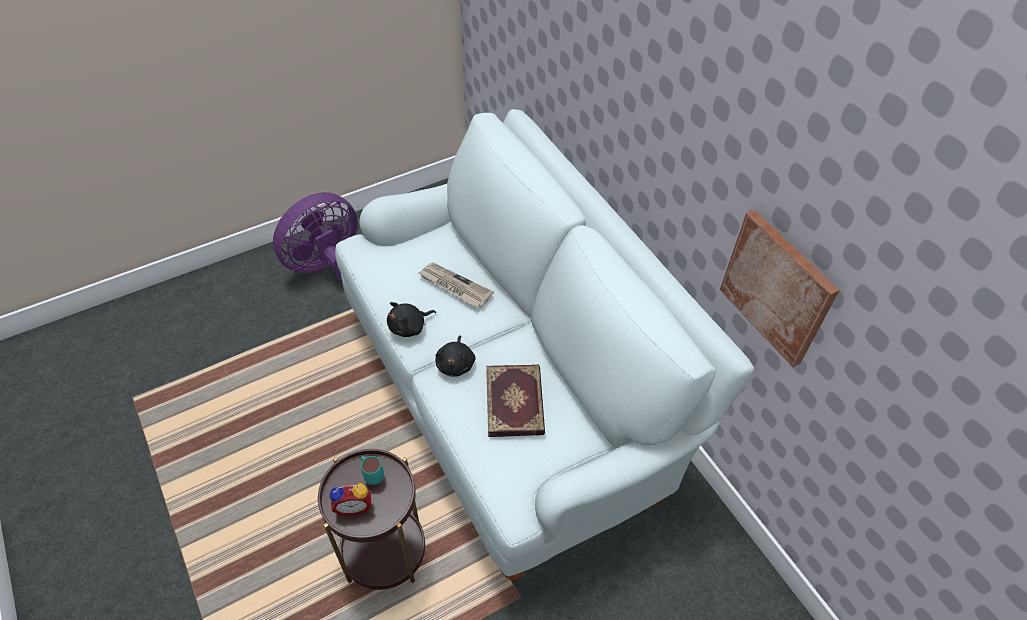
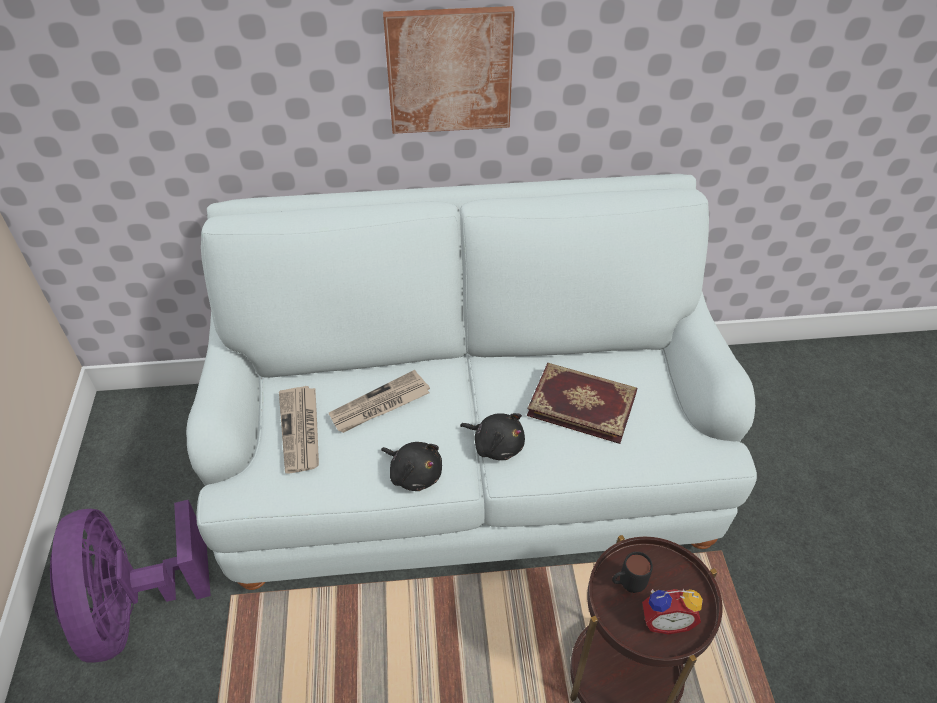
camera: 65 degrees left, 5 degrees down
alarm clock [329,482,372,516] -> alarm clock turned 75 degrees clockwise [642,589,703,635]
turquoise mug [361,456,384,485] -> black mug [612,552,653,593]
black plush toy [387,302,436,337] -> black plush toy turned 45 degrees counterclockwise [381,442,442,491]
picture [720,210,839,367] -> picture moved to [383,6,515,134]
none -> newspaper [279,386,319,474]

